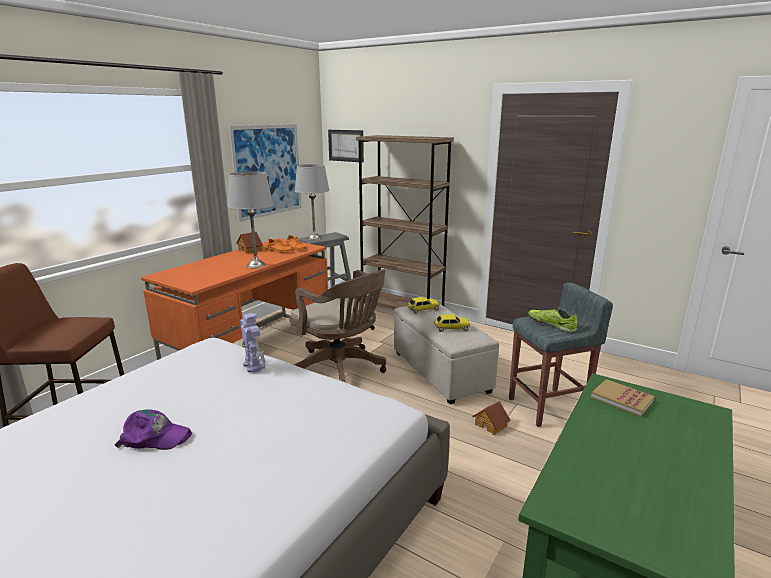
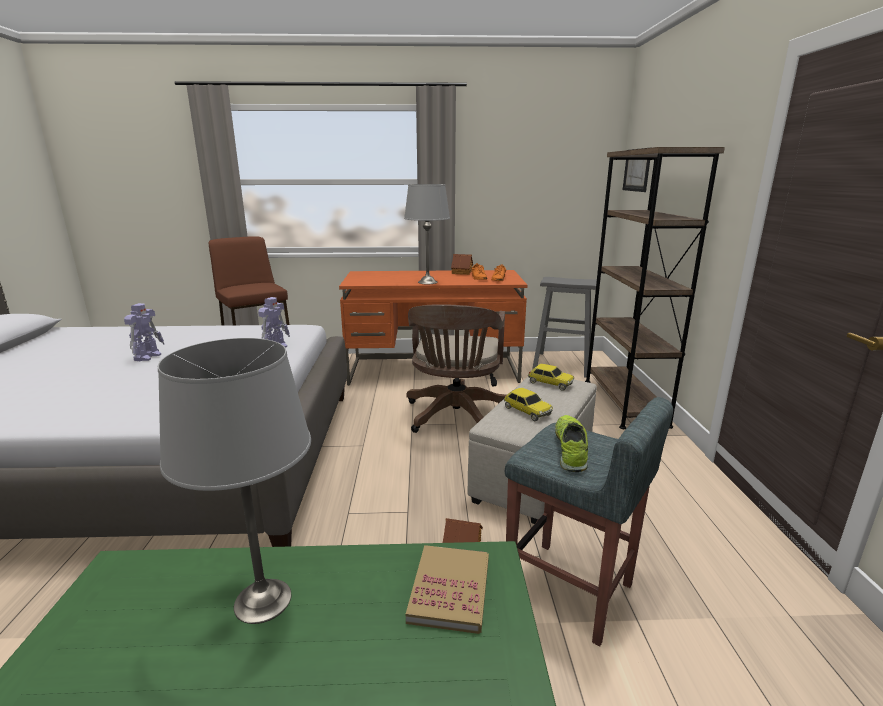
camera: 55 degrees right, 0 degrees up
purple cap [115,409,192,450] -> toy robot [124,303,164,361]
picture [229,124,301,222] -> none
grey table lamp [295,164,330,240] -> grey table lamp moved to [158,338,311,624]

